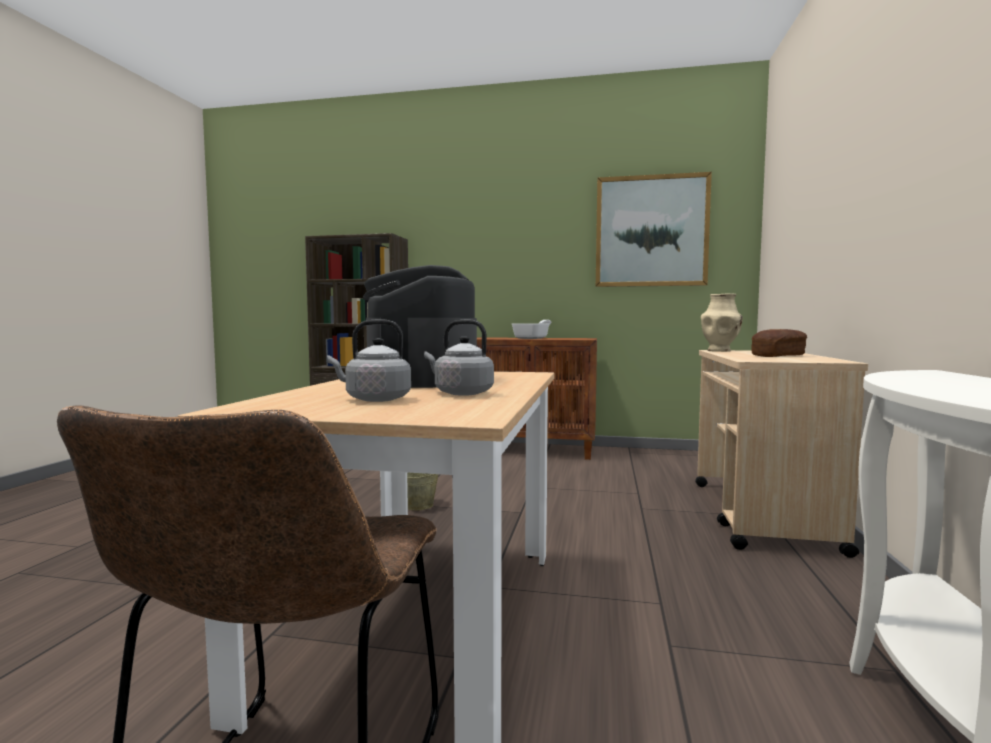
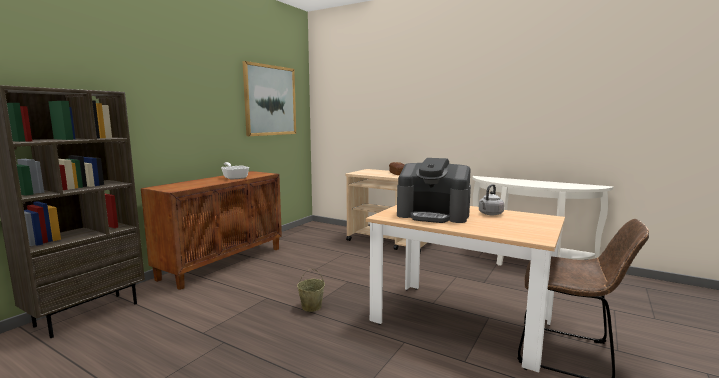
camera: 70 degrees left, 5 degrees up
grey kettle [327,319,411,402] -> none
beige vase [701,293,743,352] -> none

